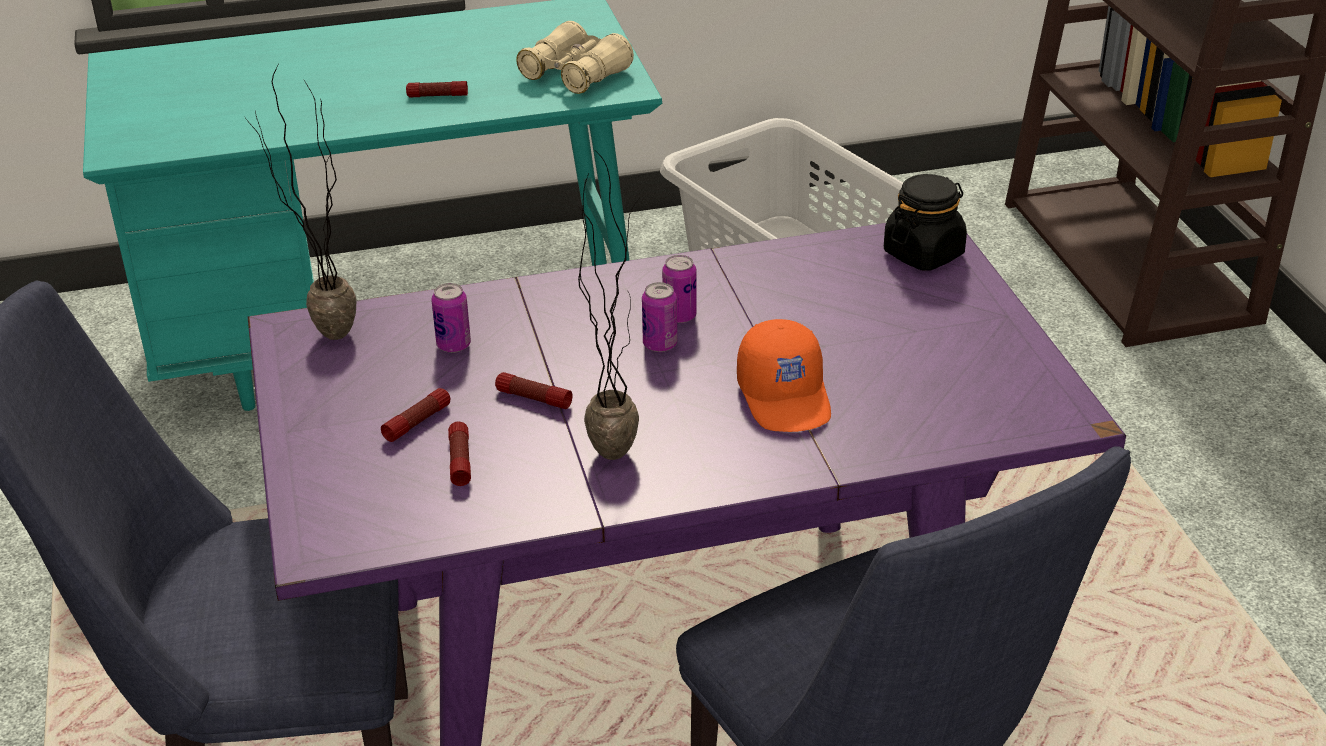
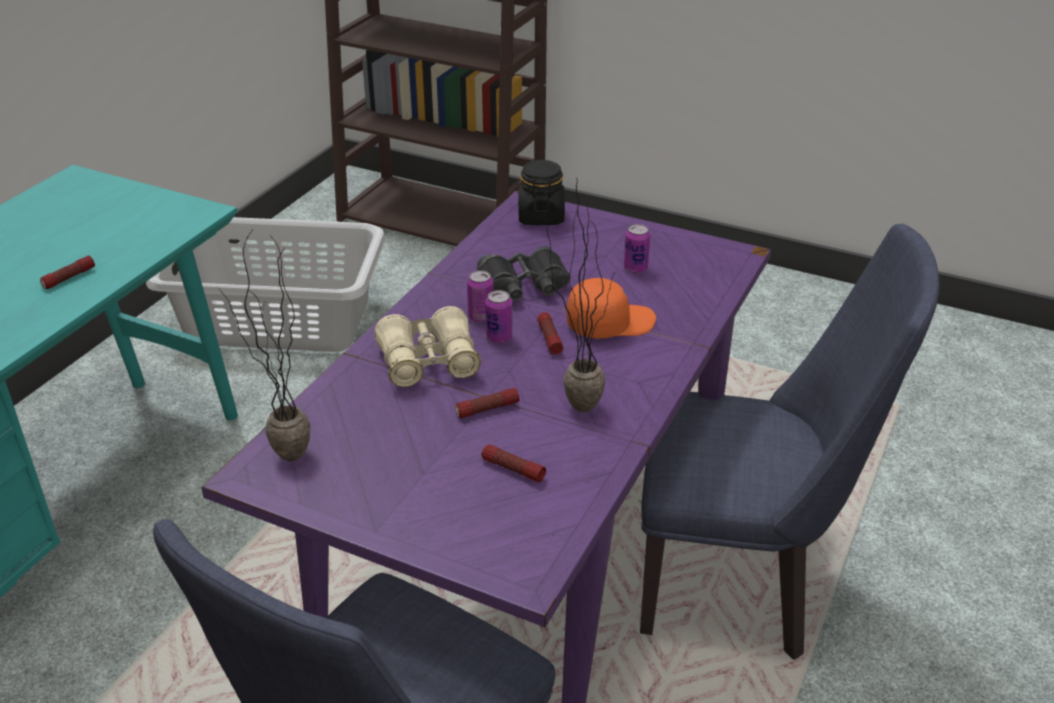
camera: 50 degrees left, 0 degrees up
flashlight [381,388,450,442] -> flashlight moved to [537,312,563,355]
can [431,283,471,353] -> can moved to [624,224,650,274]
beige binoculars [516,21,634,94] -> beige binoculars moved to [374,306,481,387]
orange cap [737,319,831,432] -> orange cap turned 45 degrees counterclockwise [567,278,656,339]
none -> black binoculars [476,246,571,301]

